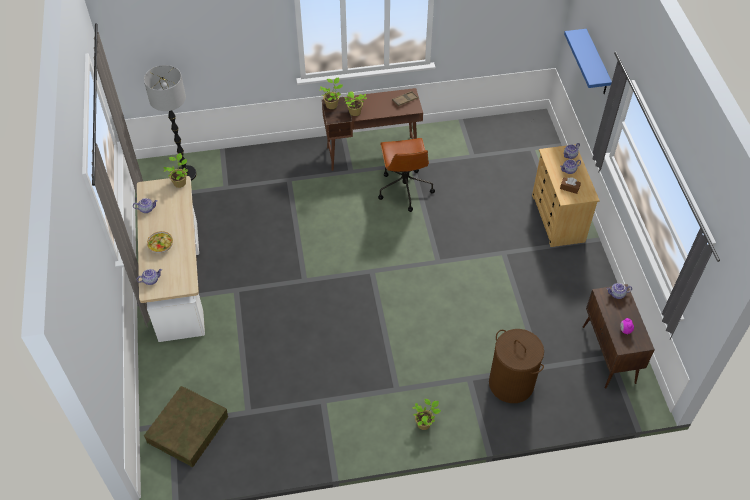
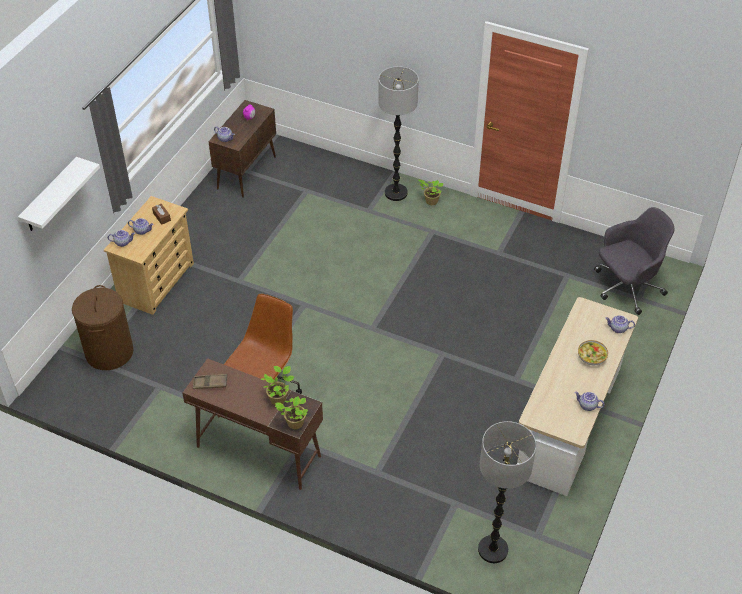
camera: 145 degrees left, 5 degrees down
brown storage box [144,386,228,467] -> grey office chair [594,207,674,315]
potted plant [164,153,188,188] -> none
brown laundry basket [489,329,544,403] -> brown laundry basket moved to [72,285,133,370]
blue shelf [564,29,612,94] -> white shelf [18,157,100,231]
none -> floor lamp [378,66,419,201]

